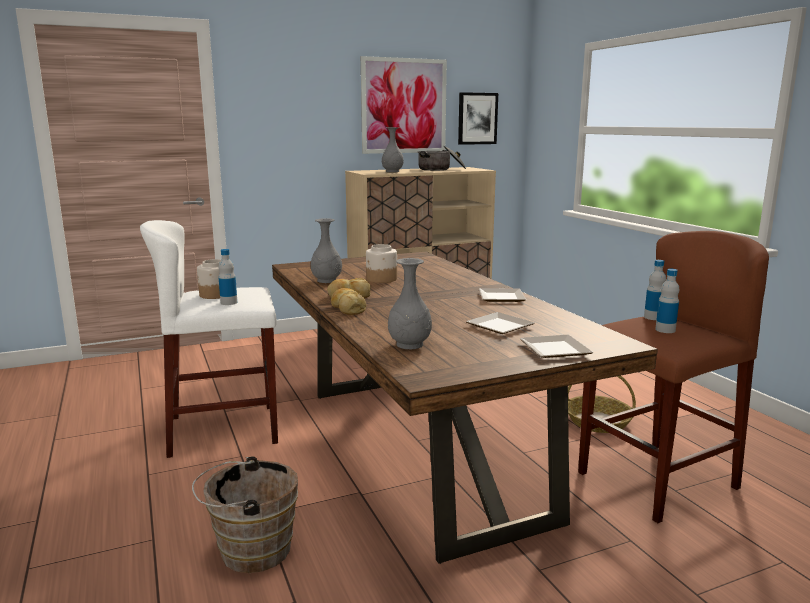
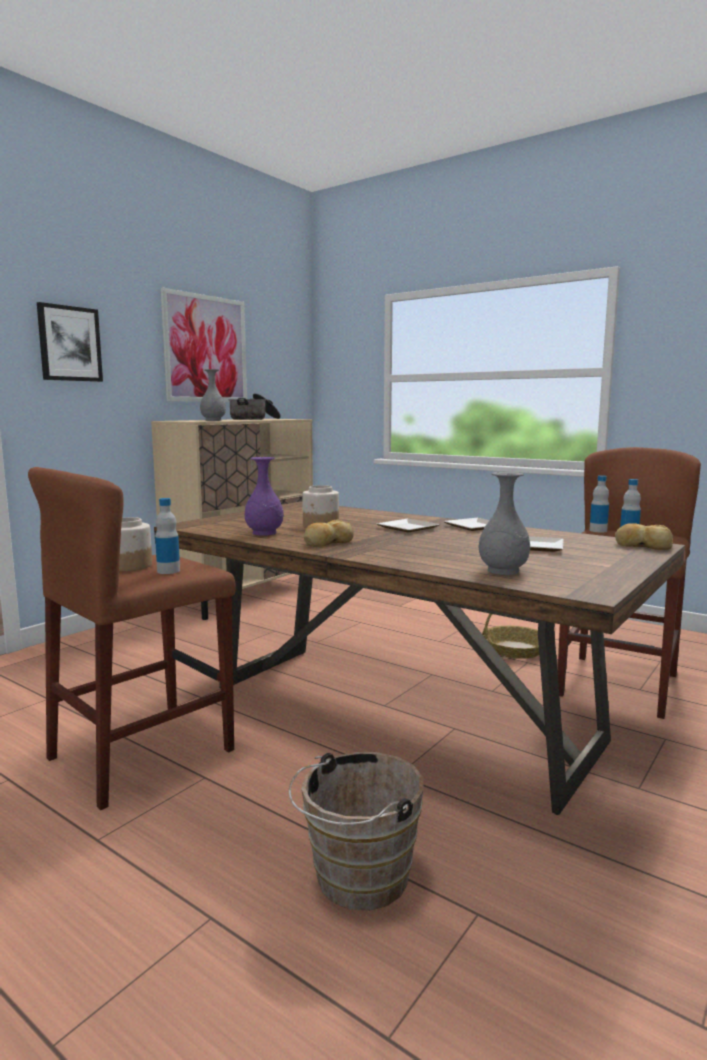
camera: 30 degrees left, 5 degrees down
white stool [140,220,278,458] -> brown stool [28,467,236,810]
grey vase [311,218,342,283] -> purple vase [245,457,284,536]
bread [331,288,366,315] -> bread moved to [615,523,673,550]
picture [458,92,498,145] -> picture moved to [37,302,103,382]
plate [520,335,593,358] -> plate moved to [377,519,440,533]

